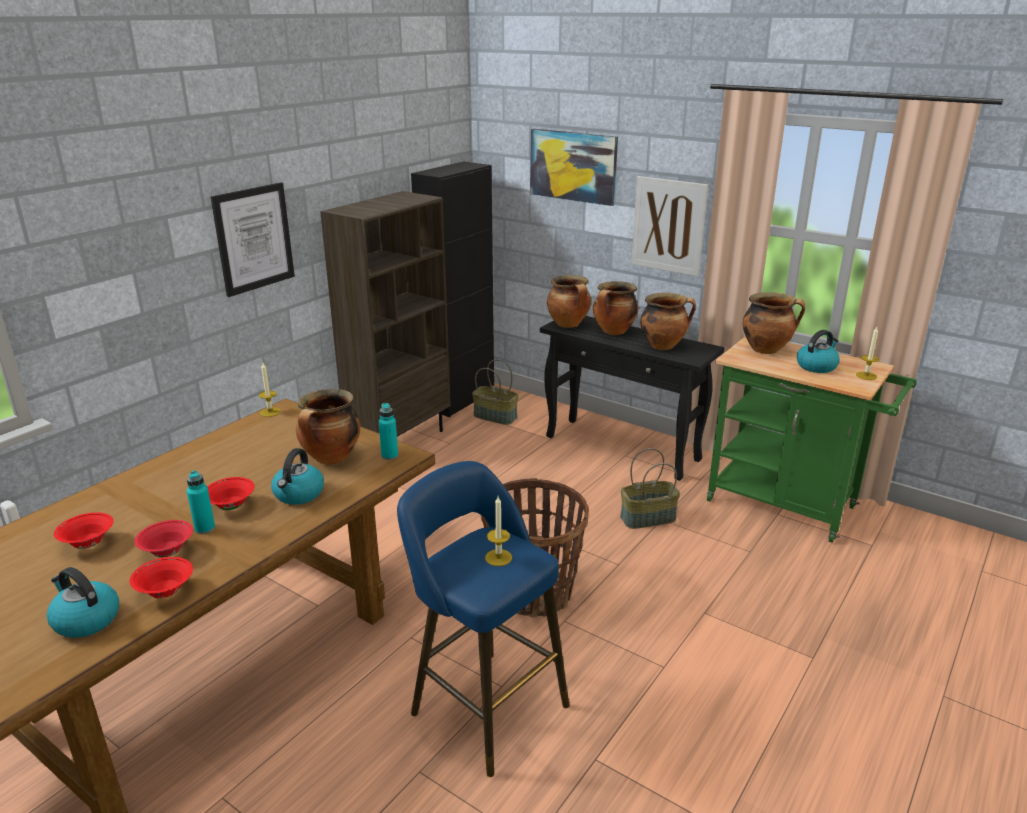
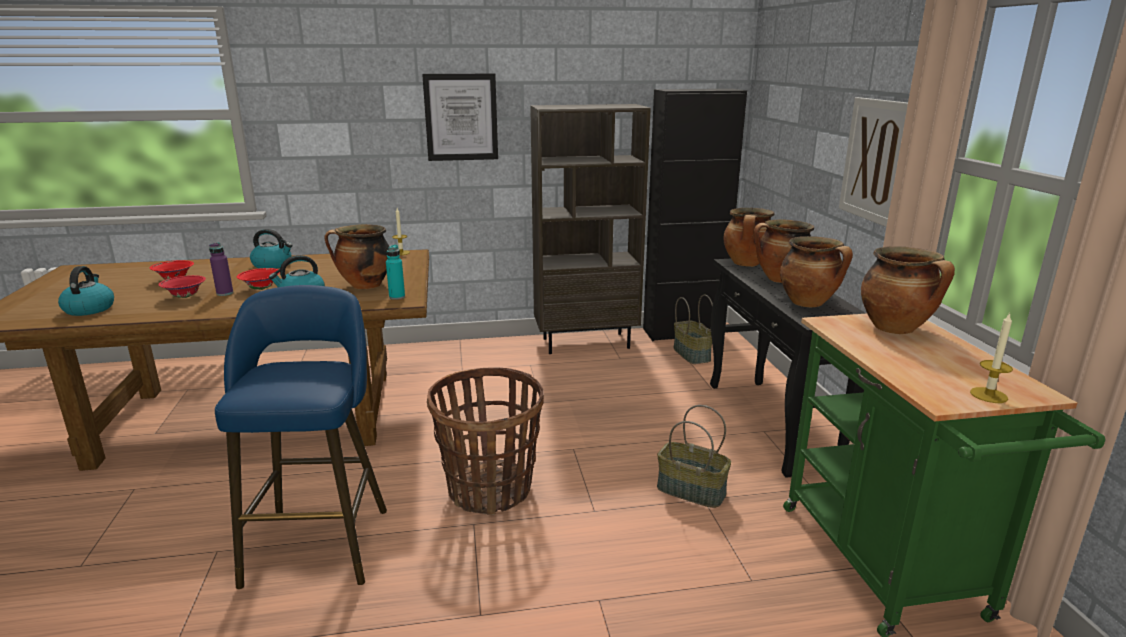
camera: 45 degrees right, 5 degrees down
red bowl [130,557,193,598] -> none
turquoise bottle [187,470,215,534] -> purple bottle [209,243,233,296]
candle [485,496,512,566] -> none
picture [530,129,618,206] -> none
kettle [797,330,840,373] -> kettle moved to [250,229,293,269]

